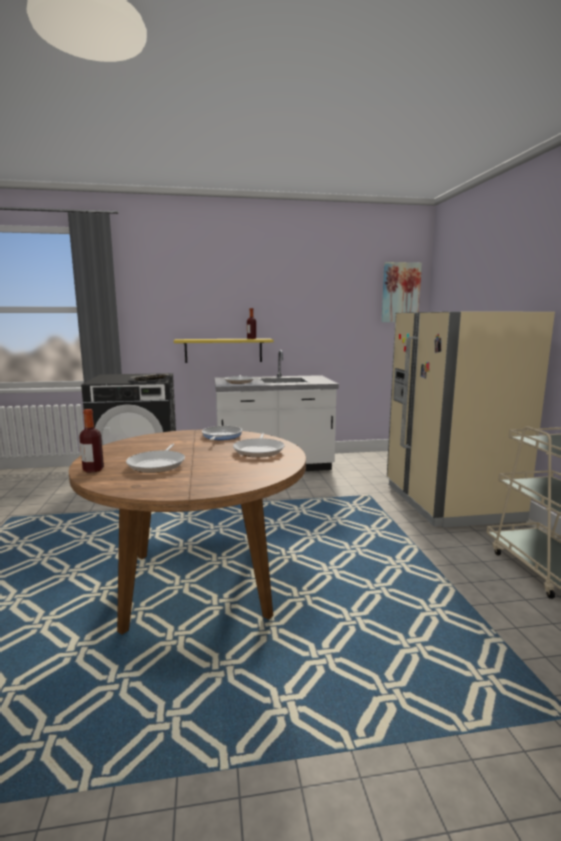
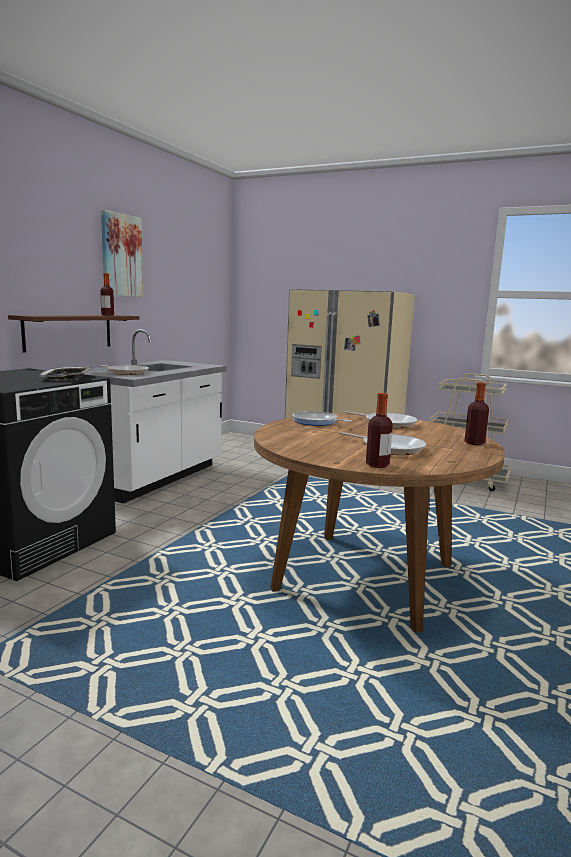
camera: 55 degrees left, 0 degrees up
yellow shelf [174,338,273,363] -> brown shelf [8,315,140,353]
picture [381,262,422,322] -> picture moved to [101,210,143,297]
none -> bottle [464,382,489,445]

